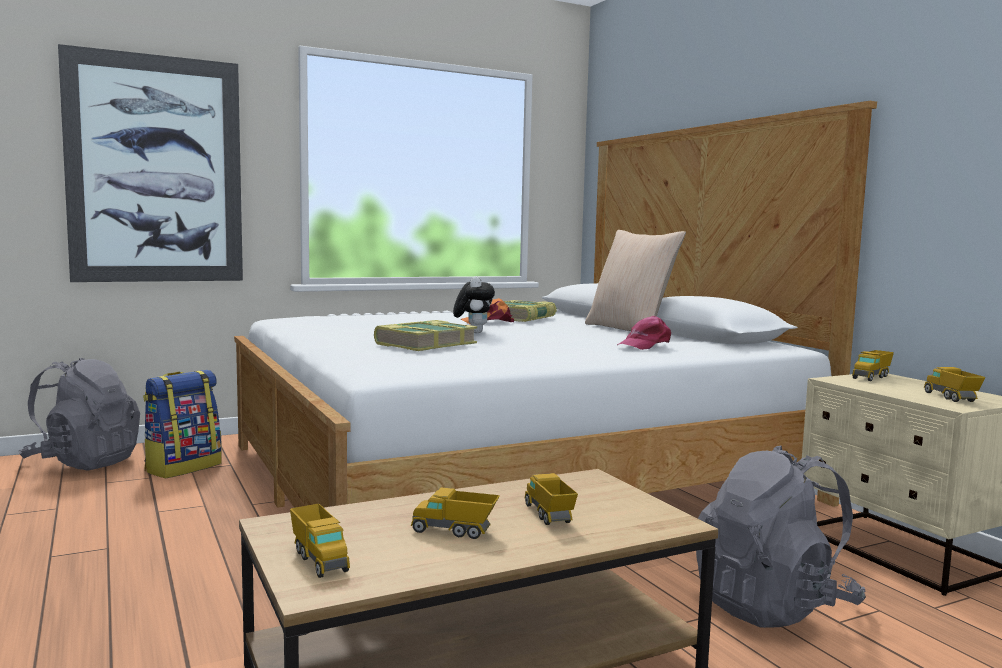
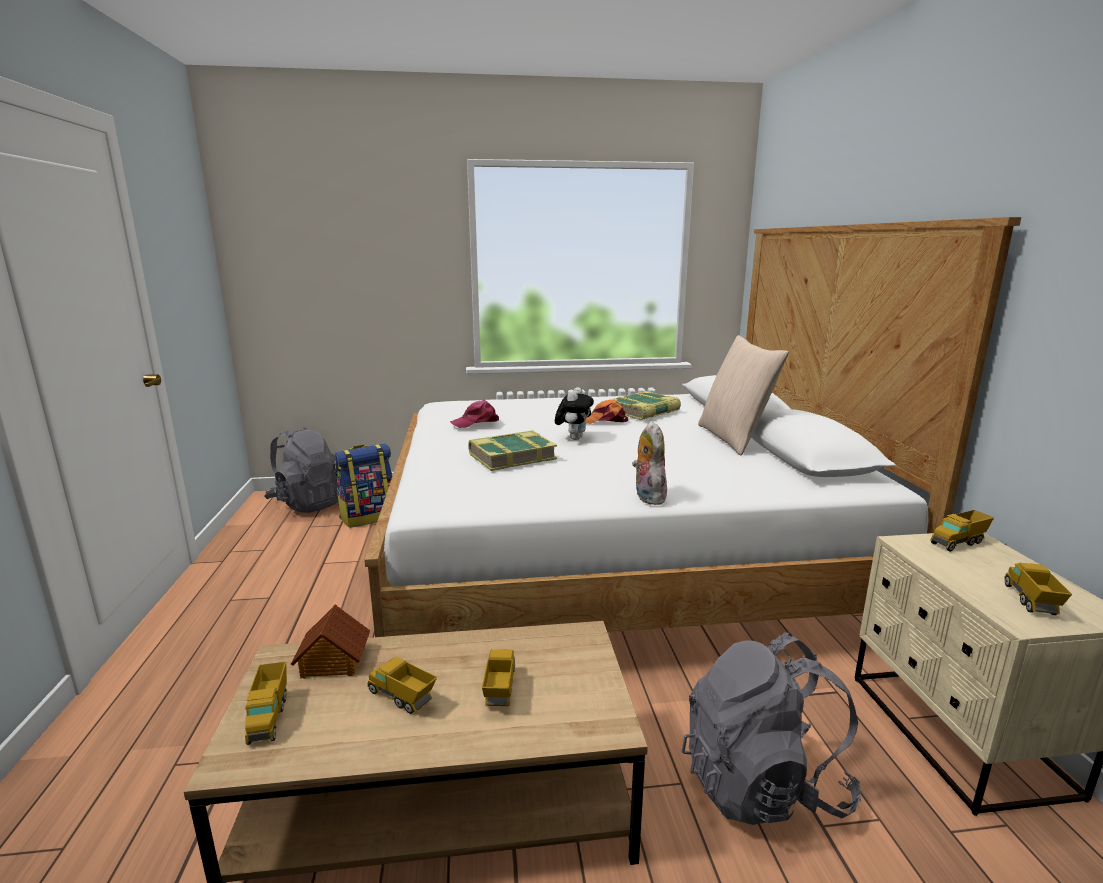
camera: 20 degrees right, 10 degrees up
picture [58,44,243,282] -> none
pink cap [617,316,671,350] -> pink cap moved to [450,400,499,428]
none -> toy house [291,604,370,678]
none -> plush toy [632,421,667,505]

